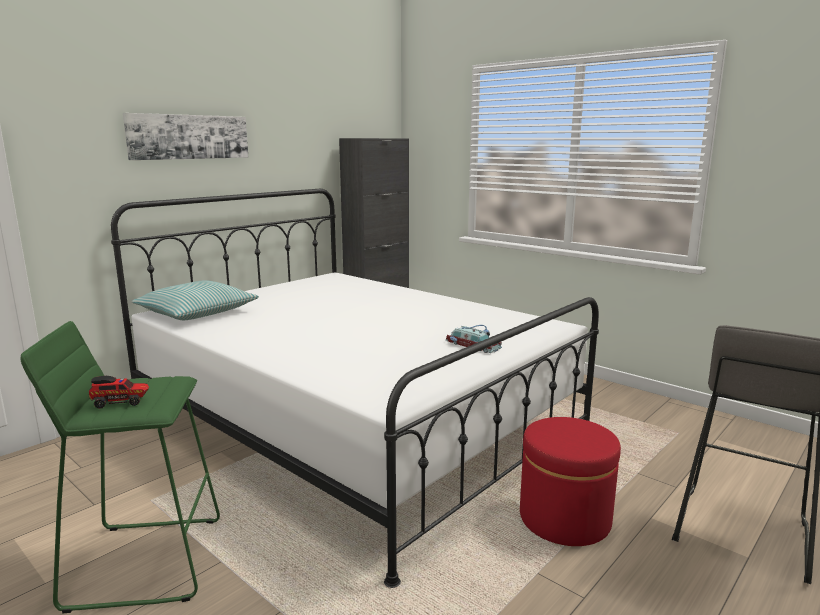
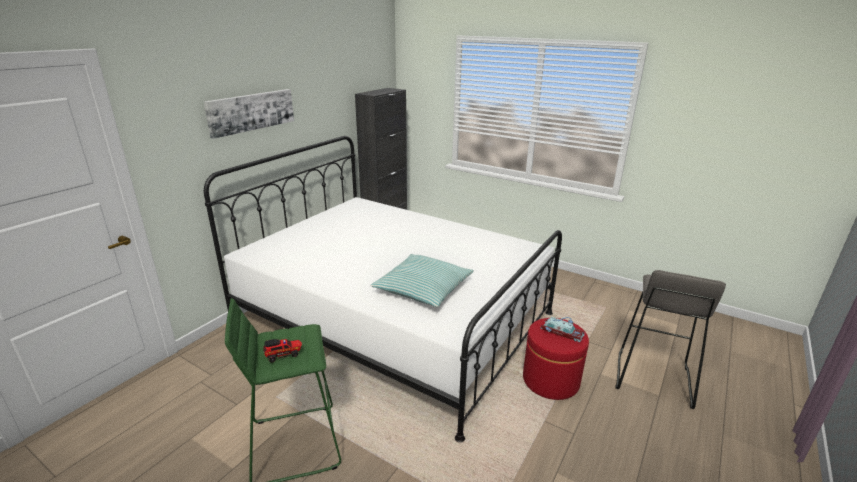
camera: 10 degrees left, 10 degrees up
pillow [131,280,259,320] -> pillow moved to [371,254,474,307]
toy car [445,325,502,353] -> toy car moved to [540,317,585,342]

